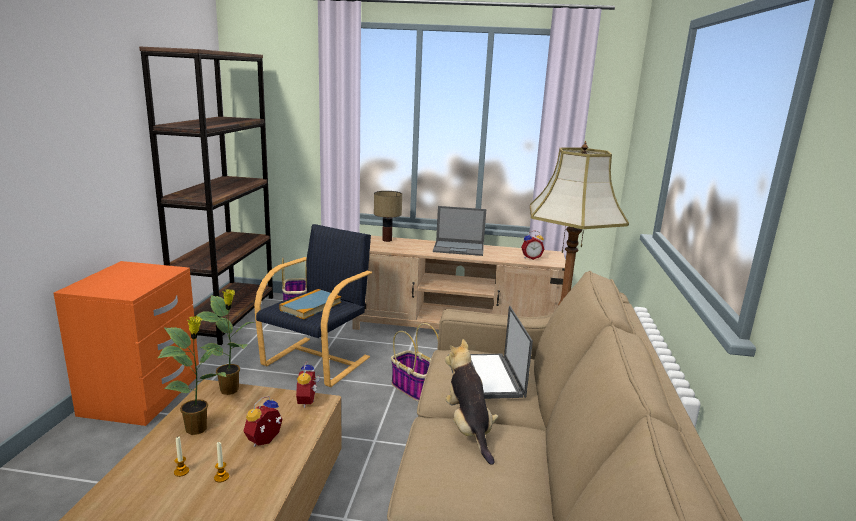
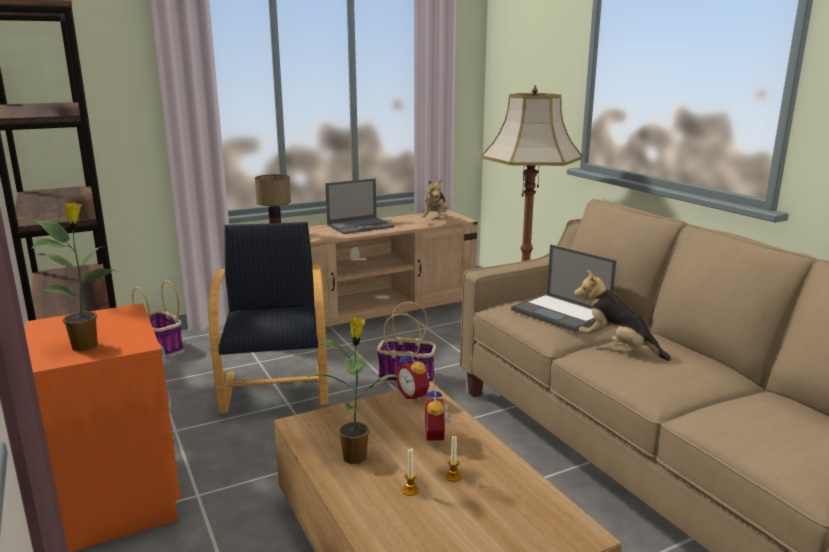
camera: 35 degrees left, 0 degrees up
potted plant [196,289,255,395] -> potted plant moved to [31,203,118,351]
book [279,289,341,319] -> none
alarm clock [521,231,545,260] -> plush toy [421,178,448,219]

